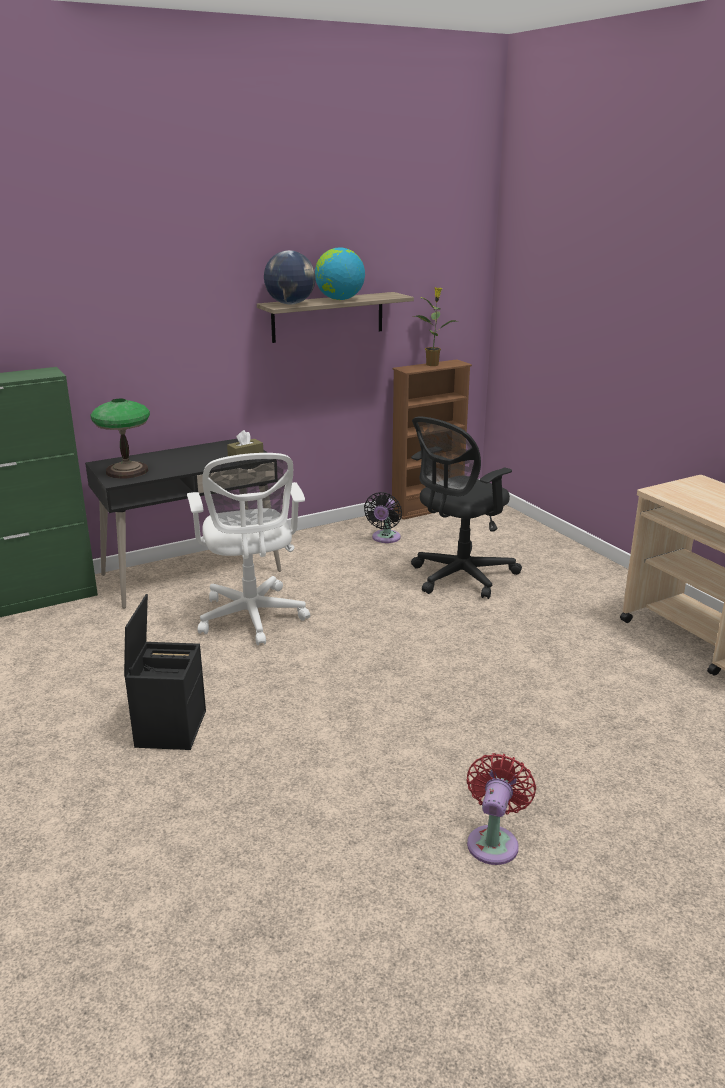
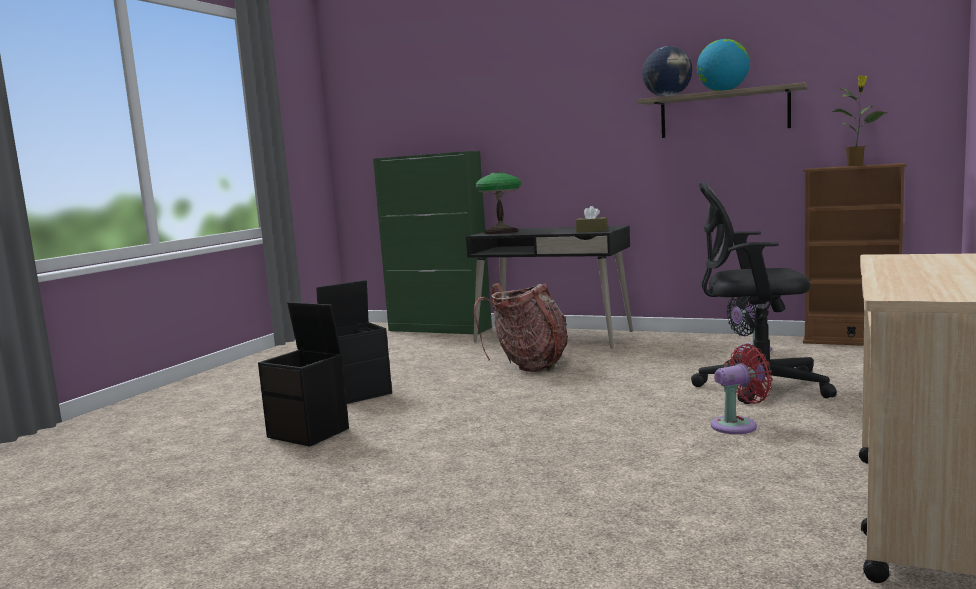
camera: 55 degrees right, 15 degrees down
white office chair [187,453,310,645] -> backpack [473,283,568,372]
red fan [466,753,536,865] -> red fan moved to [711,344,773,434]
none -> black storage box [258,302,349,447]

